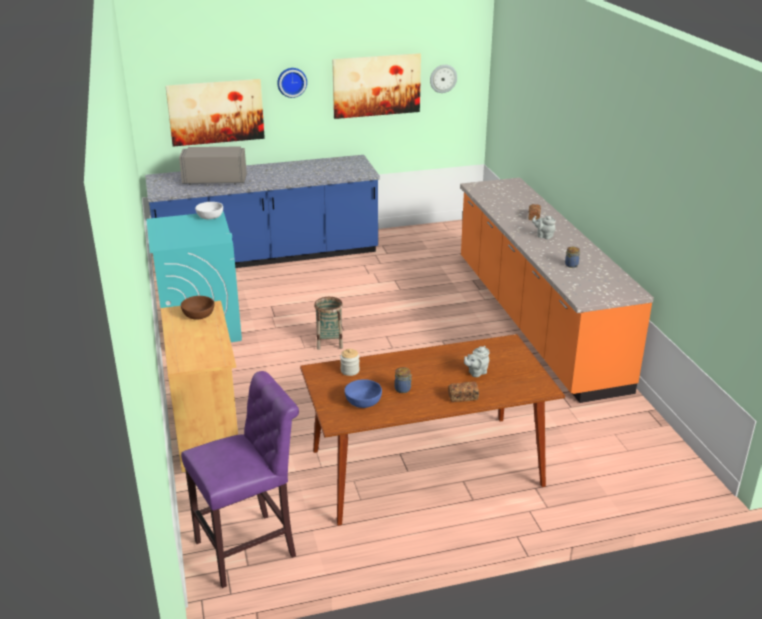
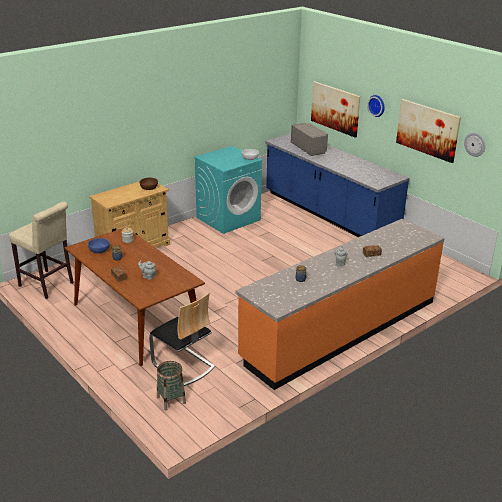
camera: 65 degrees right, 0 degrees up
purple stool [181,371,299,588] -> beige stool [9,201,74,299]
basket [314,297,343,350] -> basket moved to [157,361,186,410]
none -> chair [149,292,215,386]

